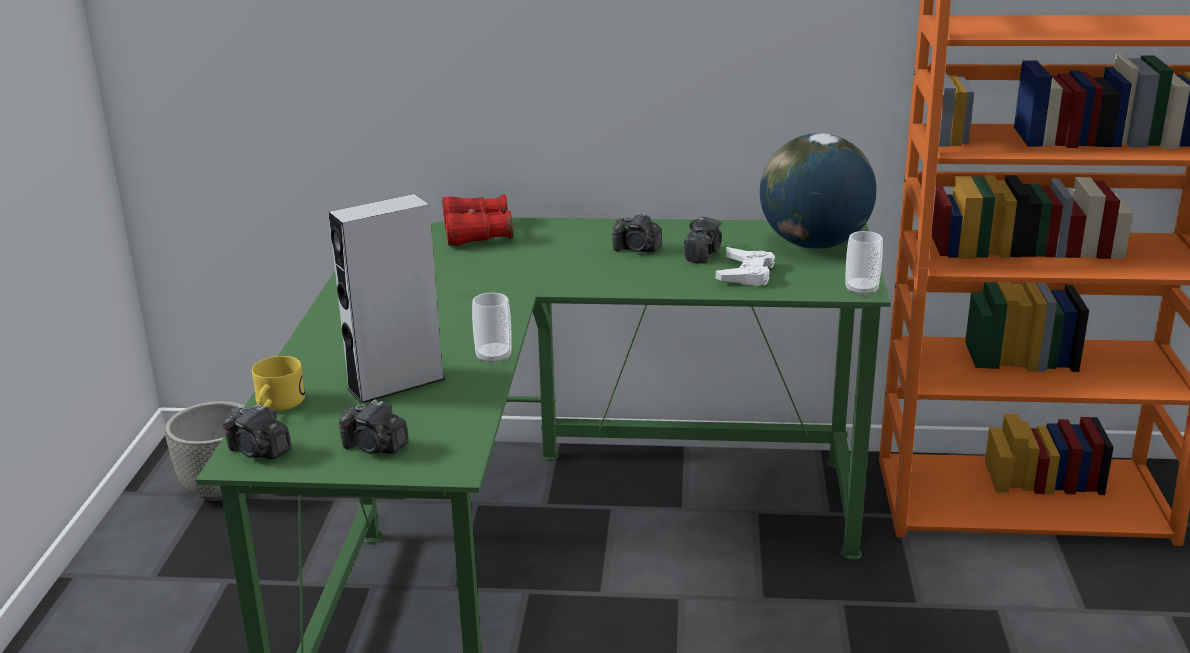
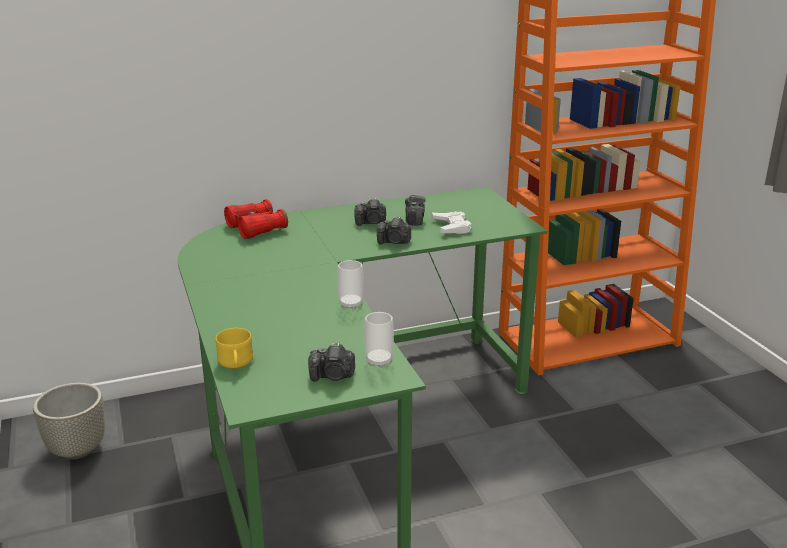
camera: 25 degrees left, 0 degrees up
camera [223,404,292,459] -> camera moved to [377,217,411,244]
grey speaker [329,194,445,403] -> none
globe [760,133,876,249] -> none
cup [846,231,883,297] -> cup moved to [364,312,394,368]

